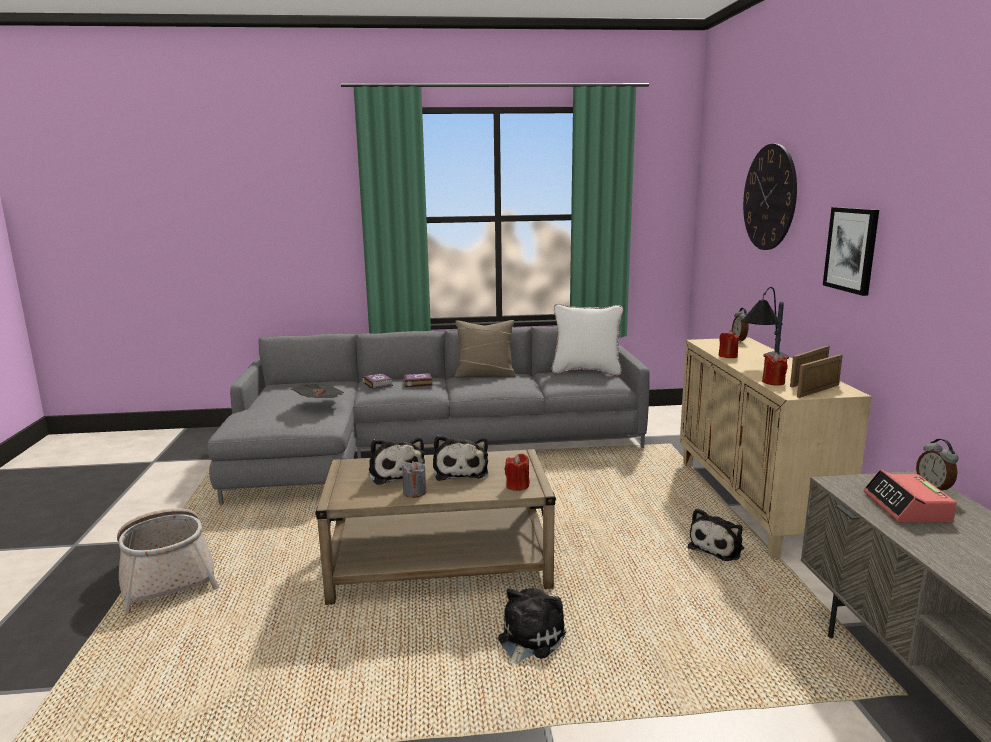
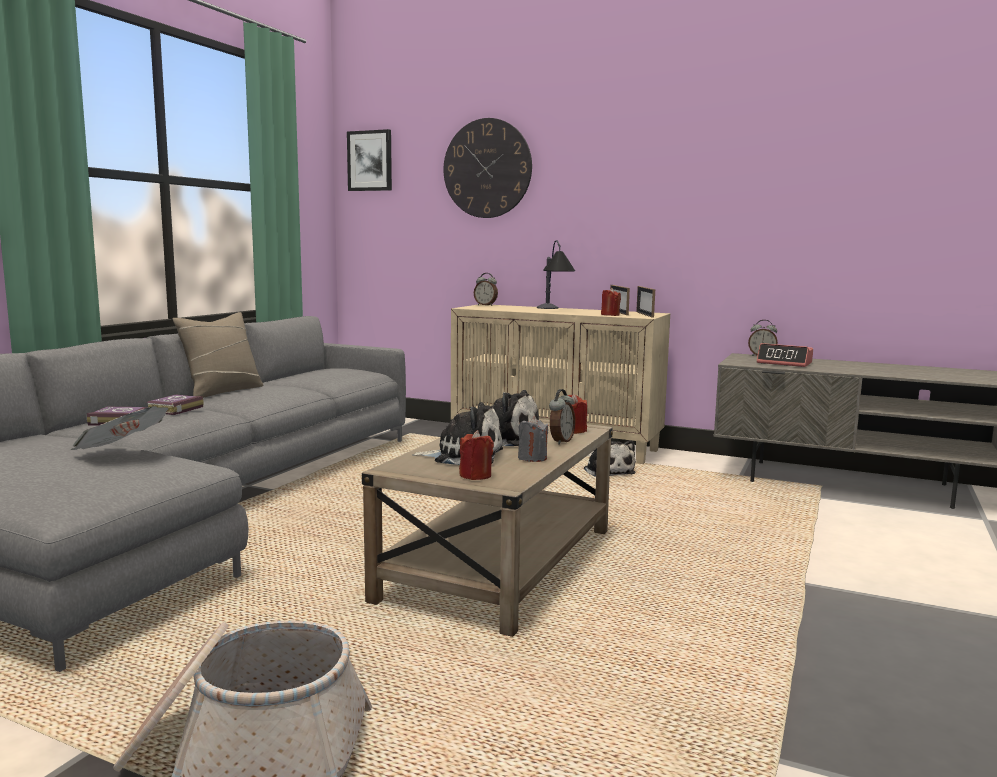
camera: 60 degrees left, 5 degrees down
plush toy [498,588,566,666] -> none
white pillow [552,304,623,376] -> none
red candle [719,330,740,358] -> red candle moved to [459,430,494,480]
picture [823,207,879,296] -> picture moved to [347,129,392,191]
none -> alarm clock [549,389,575,445]

